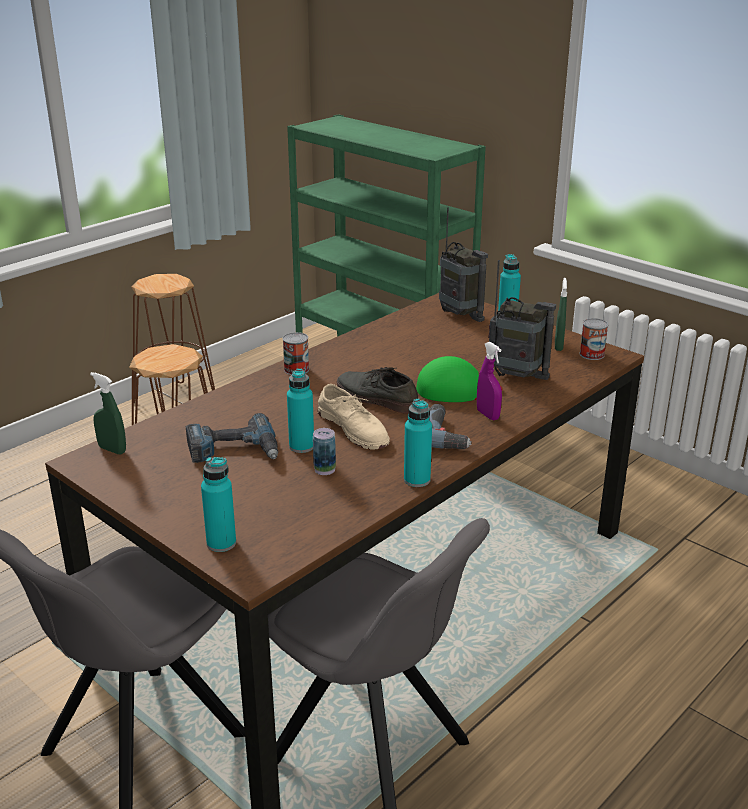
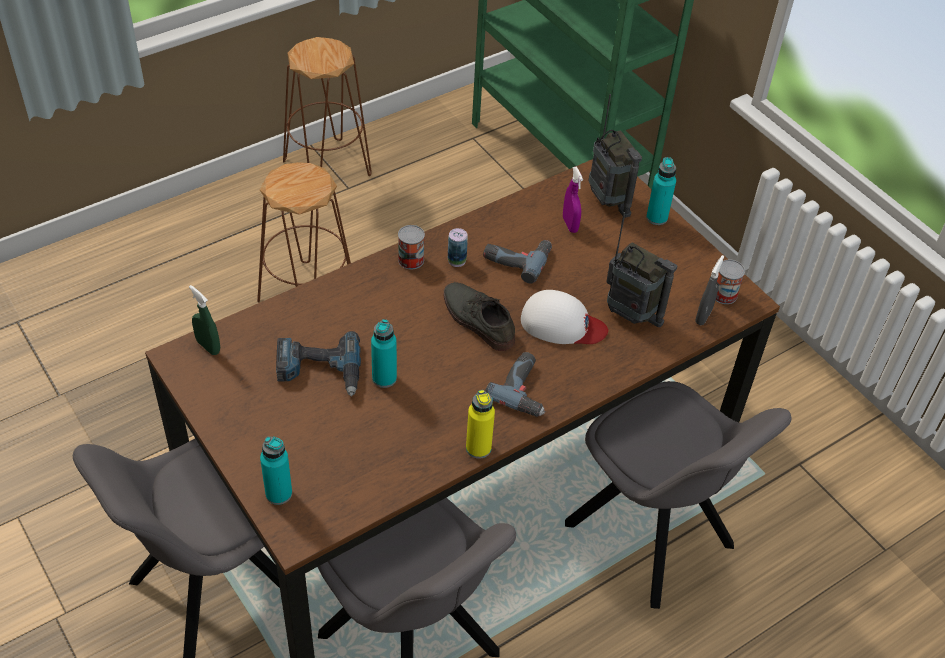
camera: 10 degrees right, 20 degrees up
can [313,428,336,475] -> can moved to [448,228,468,267]
beige shoe [318,384,390,450] -> none
turquoise bottle [404,399,432,487] -> yellow bottle [466,390,495,459]
green cap [416,356,503,402] -> white cap [521,290,608,344]
purple spray bottle [477,342,502,420] -> purple spray bottle moved to [563,167,583,233]
green spray bottle [555,278,567,351] -> none
none -> power drill [483,240,552,284]
none -> grey chair [565,381,792,609]
none -> grey spray bottle [695,255,724,325]

